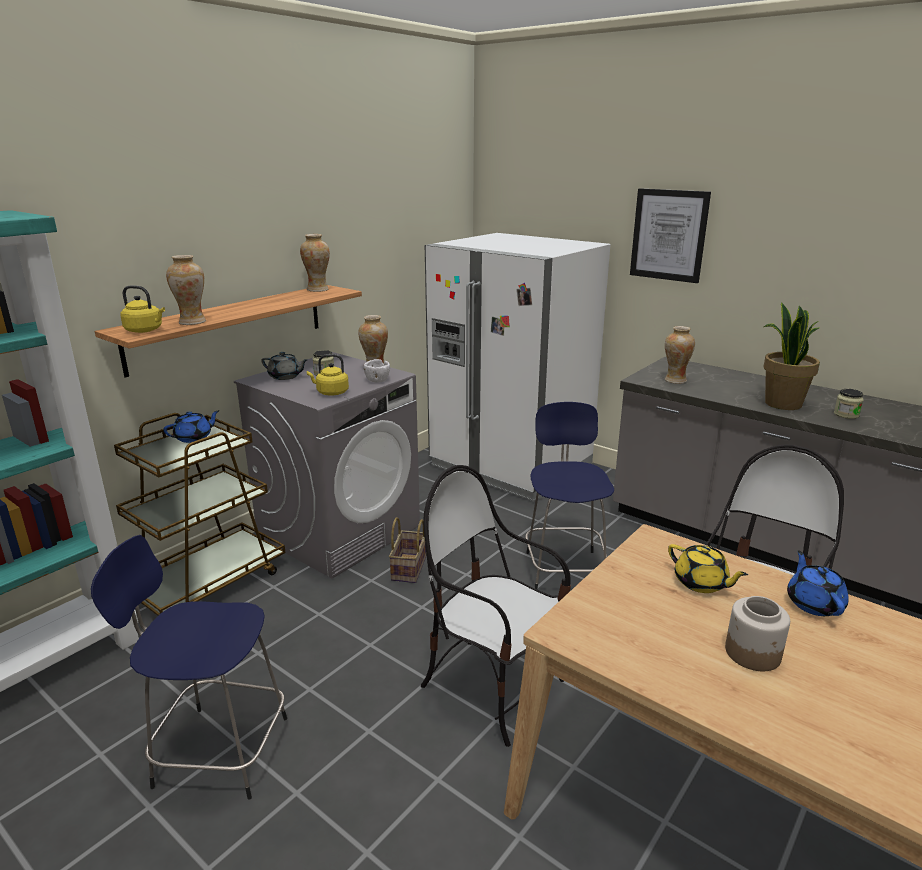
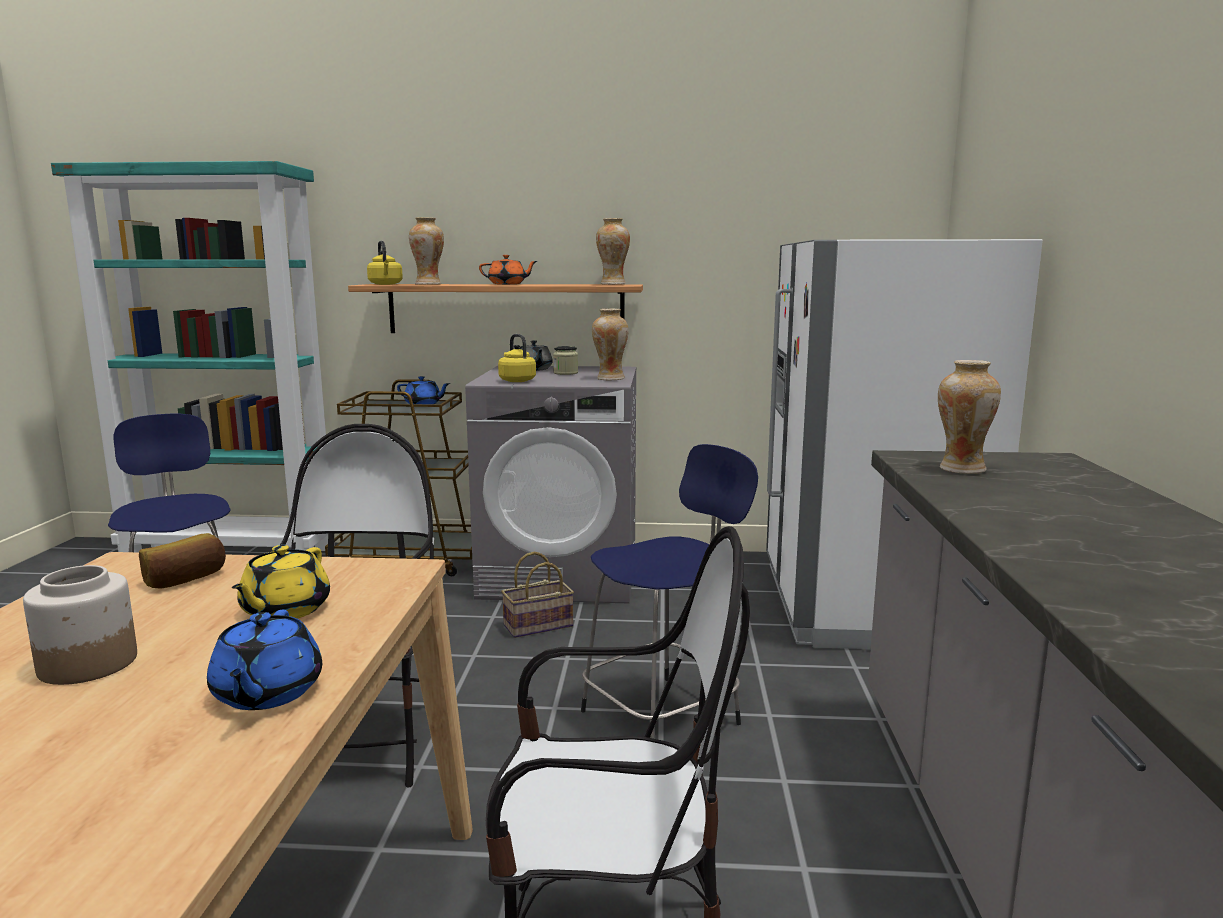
camera: 55 degrees right, 10 degrees down
white bowl [364,359,390,383] -> none
picture [630,188,711,283] -> none
potted plant [763,302,820,410] -> none
blue teapot [787,550,849,616] -> blue teapot turned 120 degrees clockwise [207,610,322,710]
jar [834,389,864,419] -> none
none -> bread [139,533,226,589]
none -> orange teapot [479,255,537,284]

